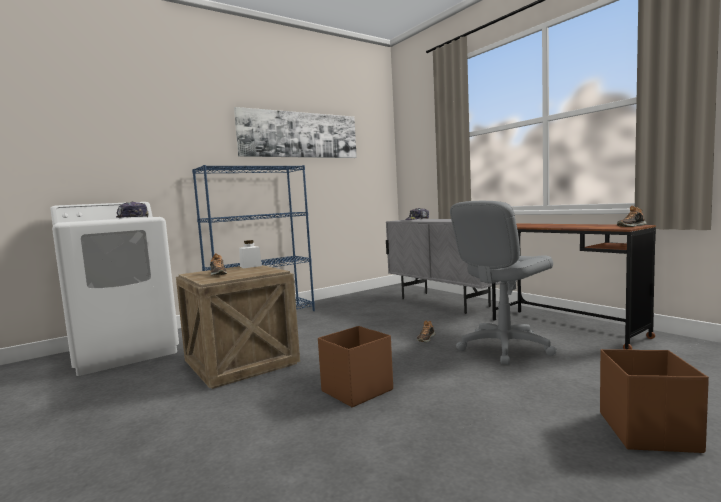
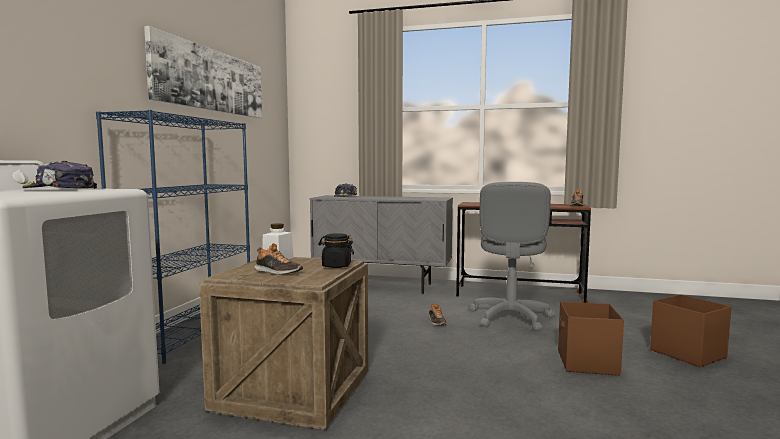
camera: 40 degrees left, 0 degrees up
brown storage box [318,326,393,407] -> brown storage box moved to [558,301,624,376]
none -> black jar [318,233,354,268]

